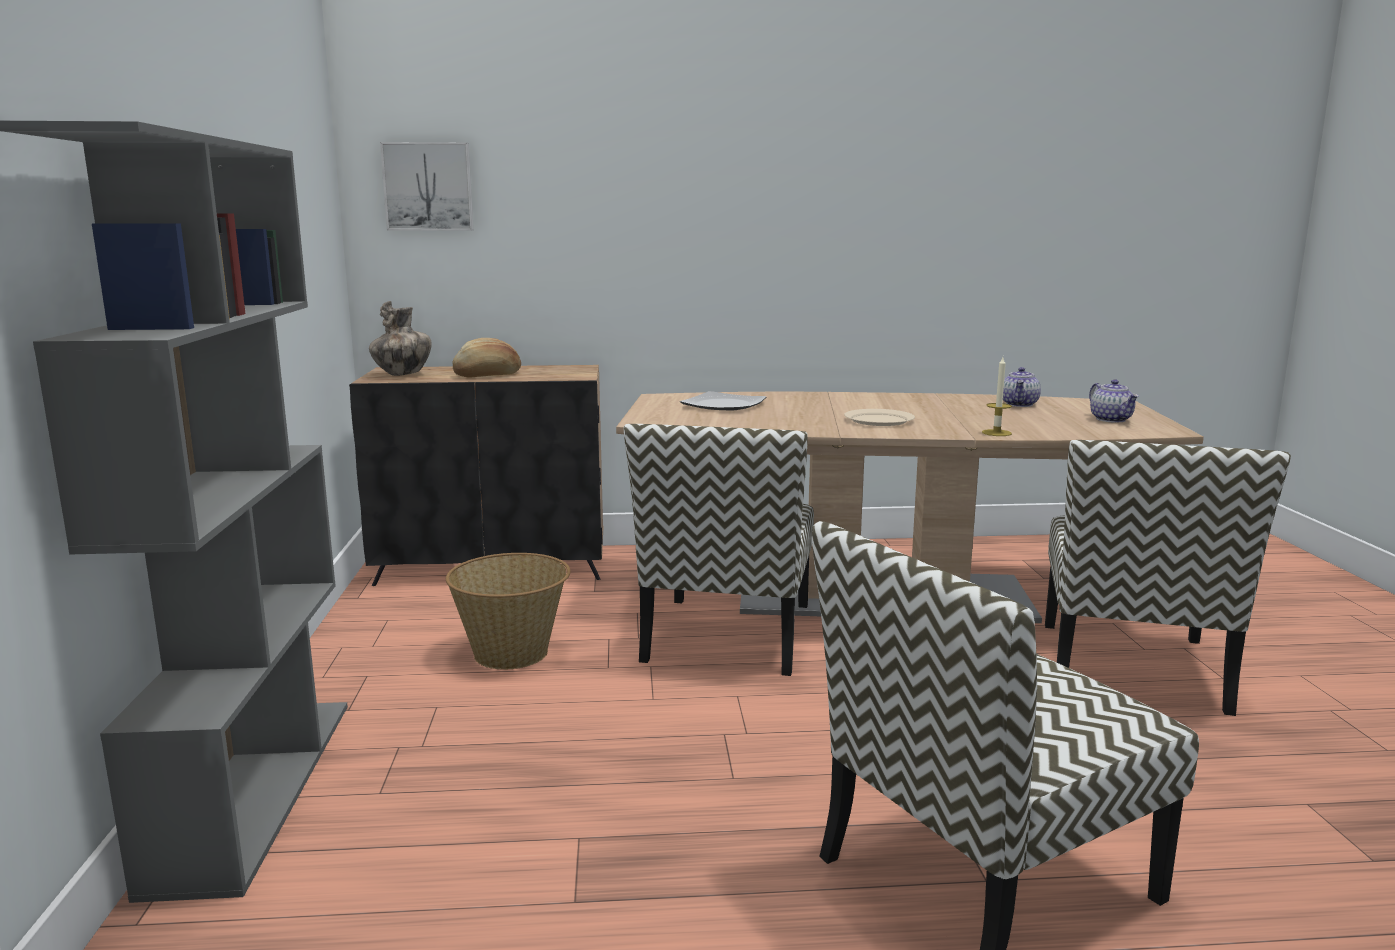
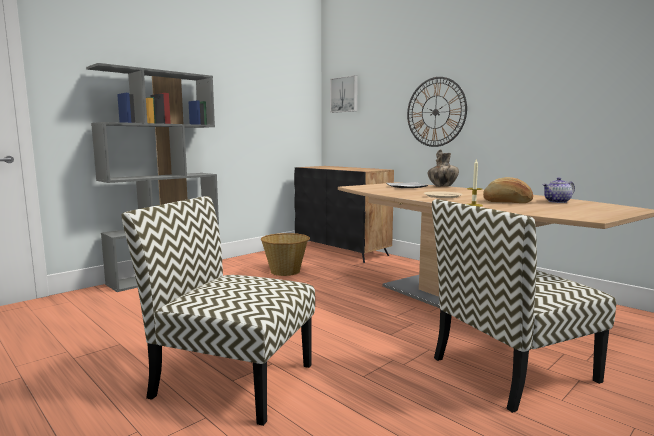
camera: 50 degrees right, 5 degrees down
vase [369,301,432,376] -> vase moved to [428,150,459,187]
bread [453,338,521,378] -> bread moved to [483,177,533,203]
chair [624,424,814,676] -> none
teapot [1089,380,1139,423] -> none
none -> wall clock [407,77,467,147]

